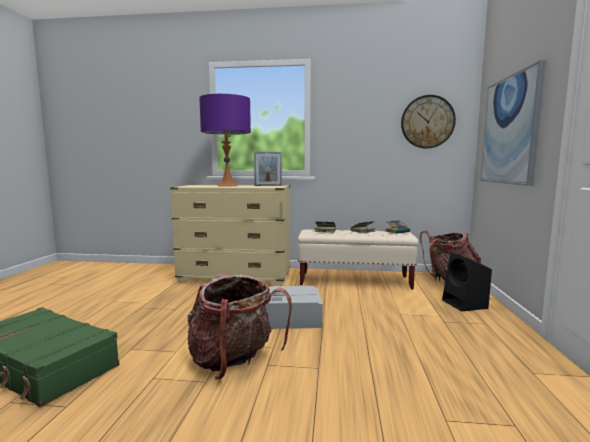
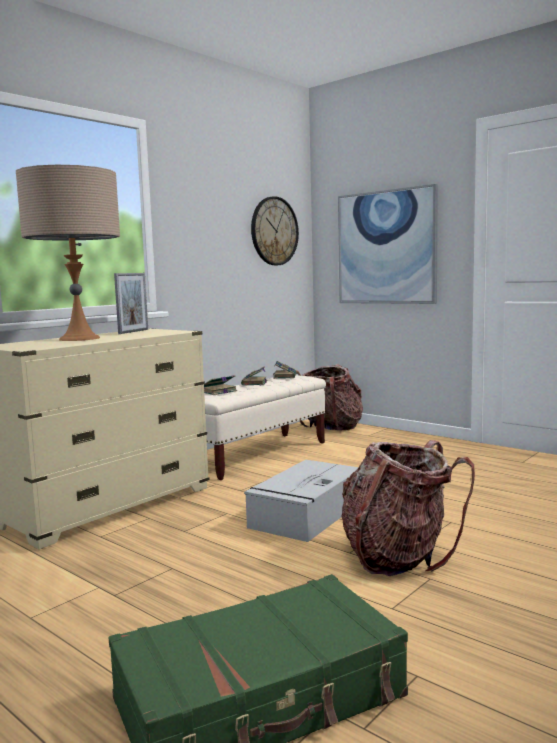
camera: 55 degrees left, 0 degrees up
purple table lamp [199,94,251,187] -> beige table lamp [16,165,120,341]
black speaker [442,252,492,312] -> none

